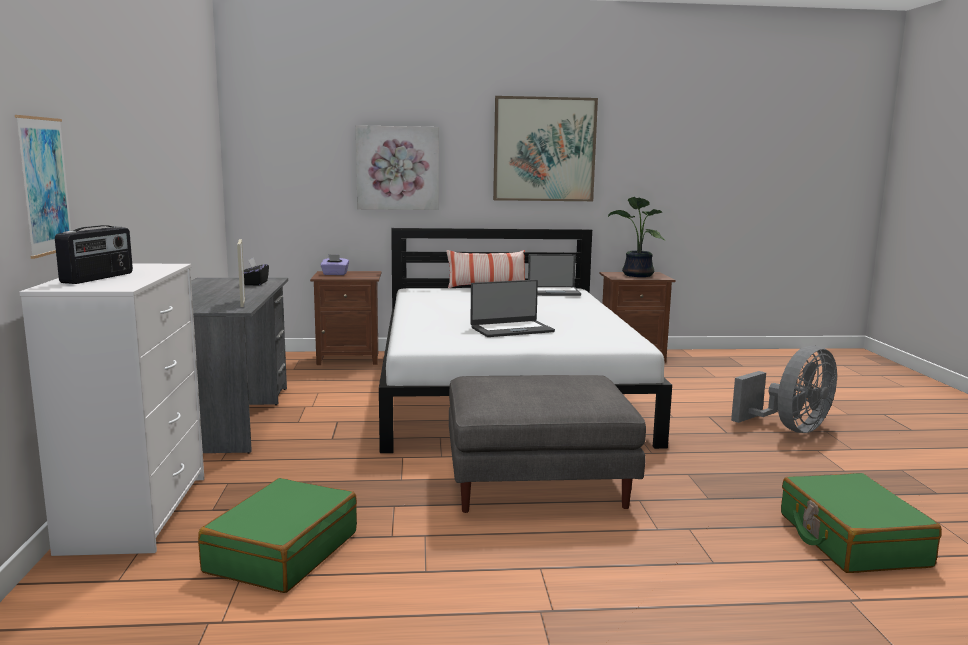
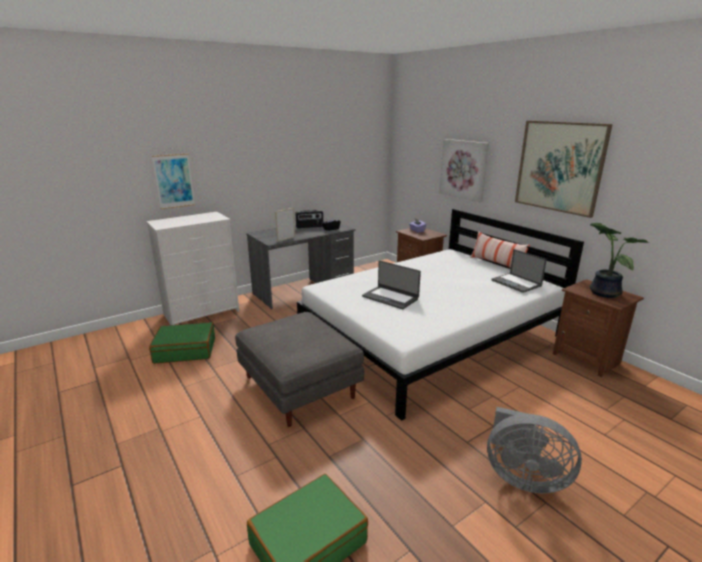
camera: 60 degrees right, 10 degrees up
radio [55,225,133,284] -> radio moved to [295,210,323,228]

